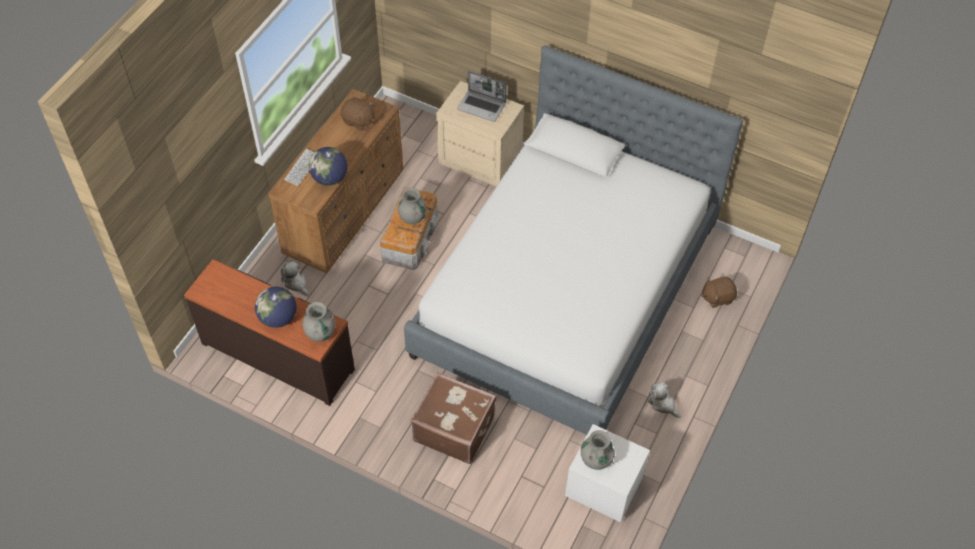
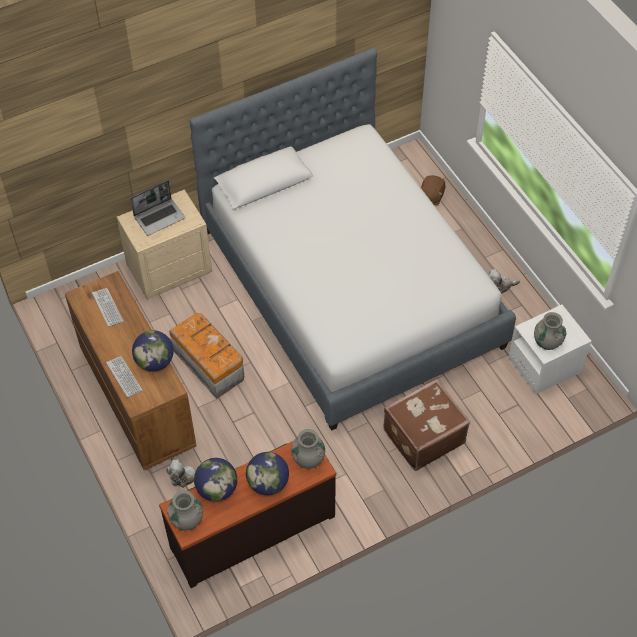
camera: 55 degrees left, 0 degrees up
brown plush toy [340,97,374,131] -> keyboard [92,288,124,327]
grey vase [398,188,426,224] -> grey vase moved to [167,490,203,531]
none -> globe [194,458,237,502]

